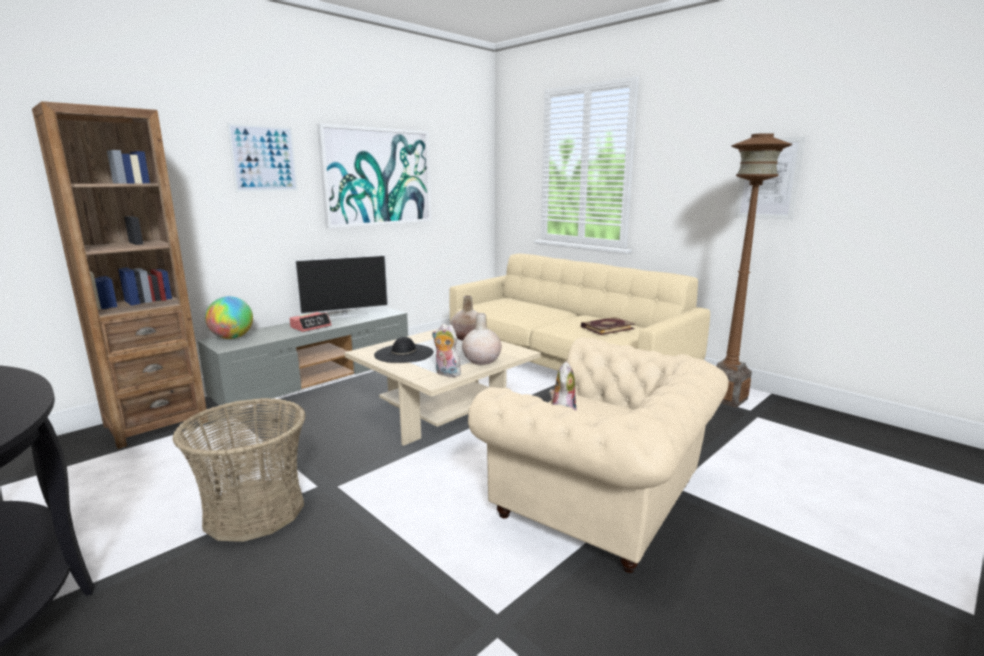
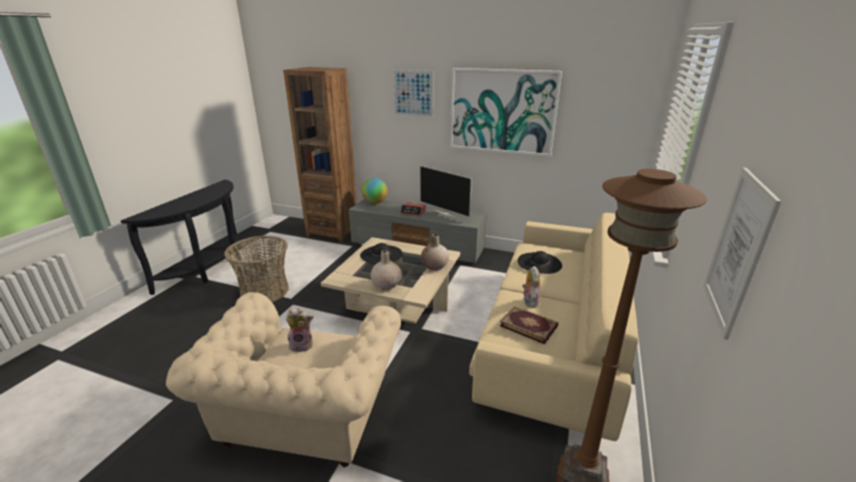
camera: 65 degrees right, 10 degrees up
plush toy [432,324,461,377] -> plush toy moved to [522,266,540,308]
none -> black hat [518,251,562,274]

